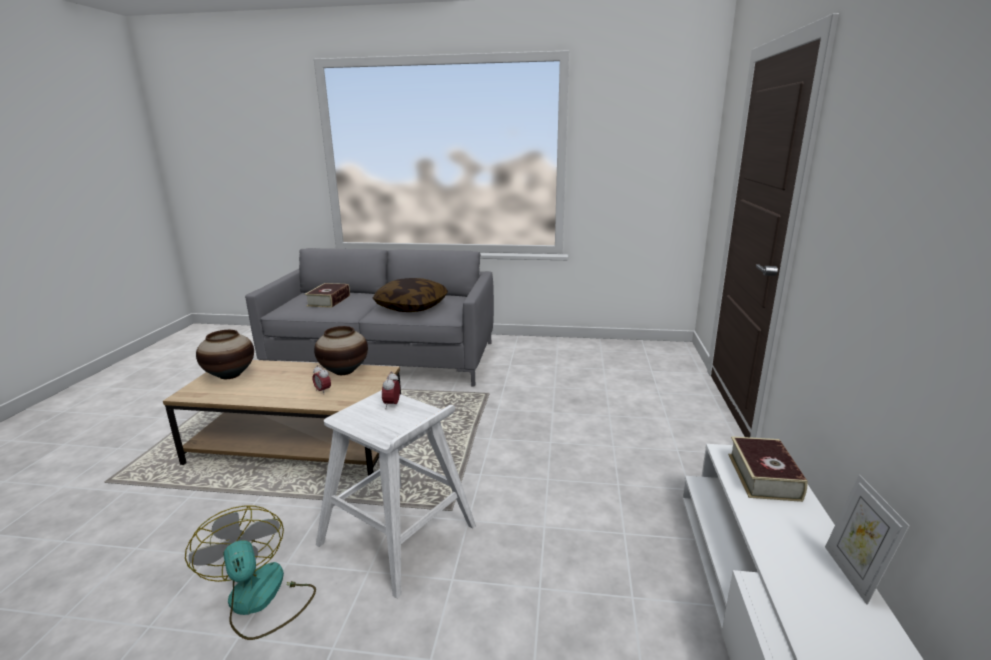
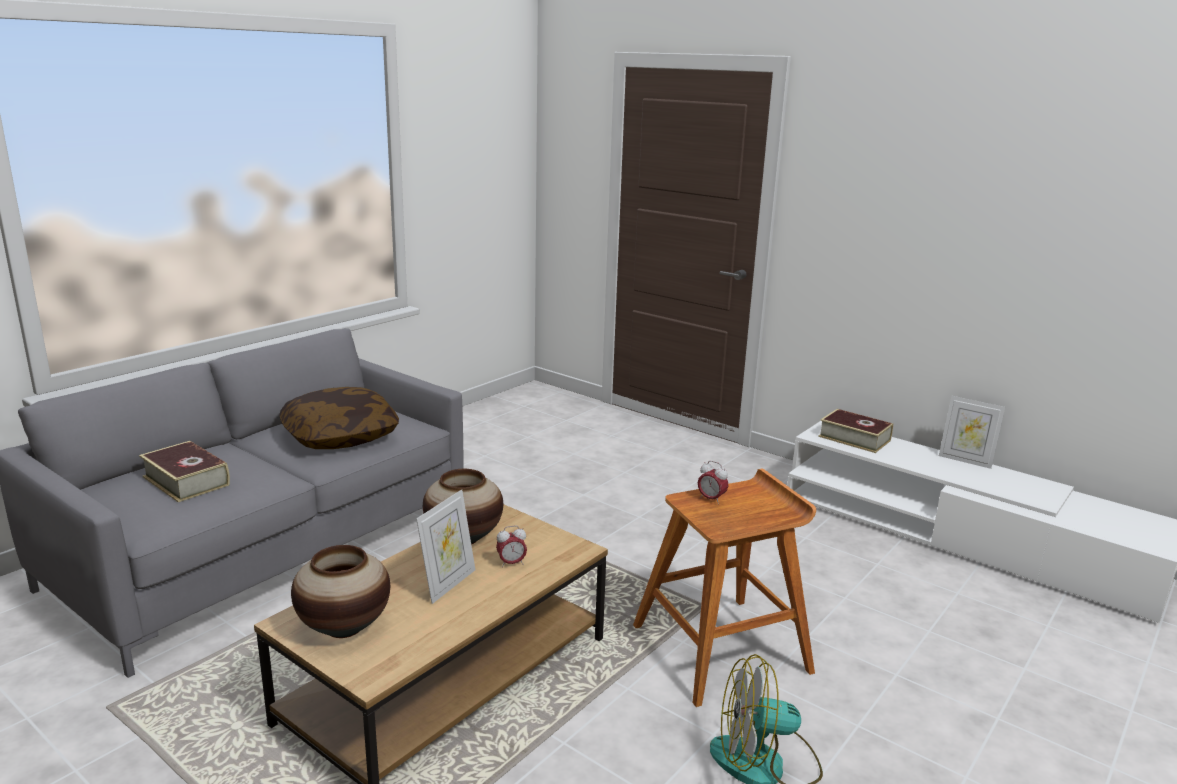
camera: 60 degrees left, 0 degrees up
white stool [316,390,476,599] -> brown stool [633,469,816,707]
none -> picture frame [416,490,475,604]

